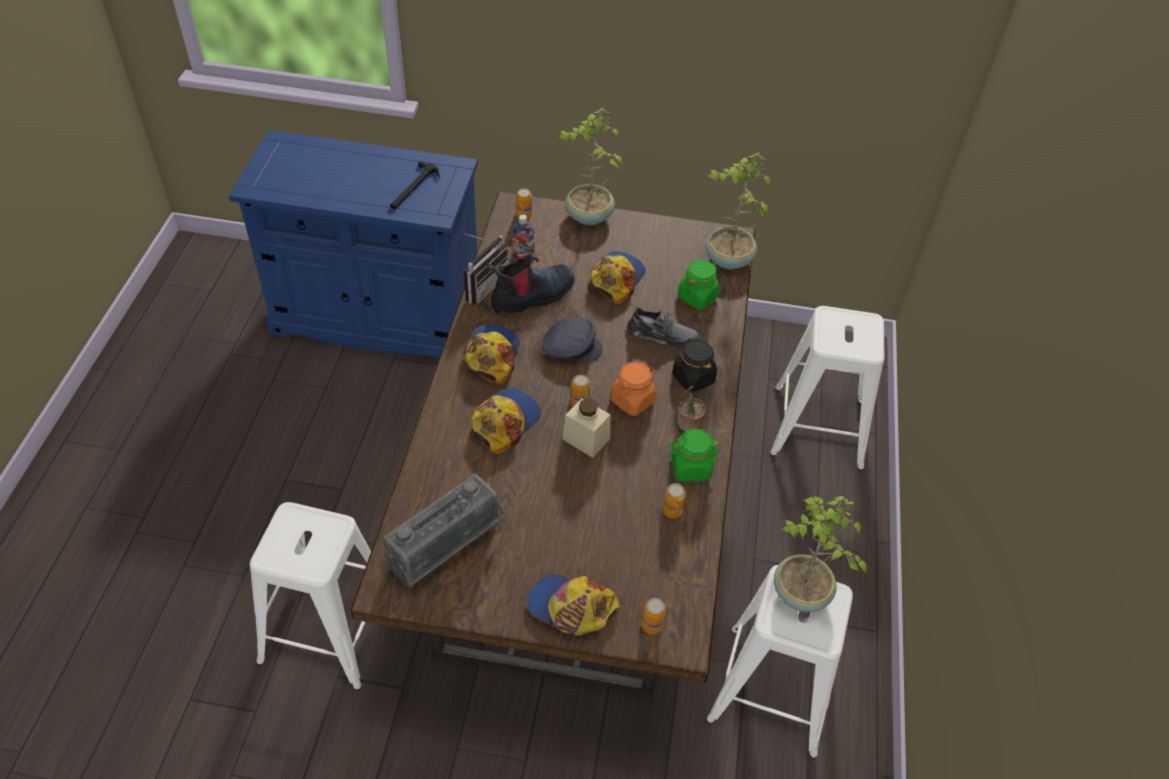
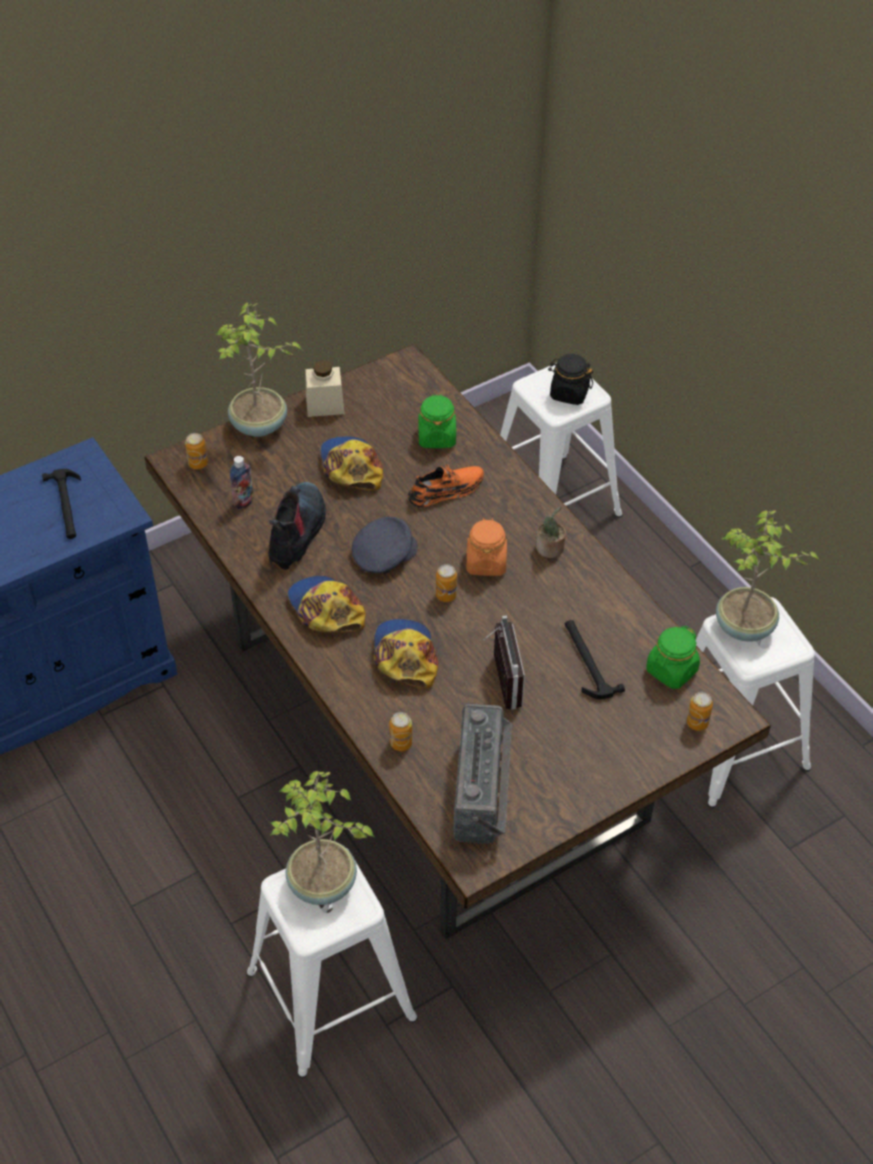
camera: 40 degrees left, 0 degrees up
radio [464,234,508,305] -> radio moved to [483,616,525,710]
cap [527,574,620,635] -> none
beige jar [562,398,610,458] -> beige jar moved to [305,360,345,417]
grey shoe [627,307,700,348] -> orange shoe [408,462,484,507]
can [662,483,686,519] -> can moved to [390,712,412,751]
green jar [669,428,719,481] -> green jar moved to [646,626,700,689]
black jar [672,339,717,392] -> black jar moved to [548,354,593,405]
potted plant [706,153,770,269] -> potted plant moved to [271,771,374,905]
none -> hammer [565,620,625,699]

